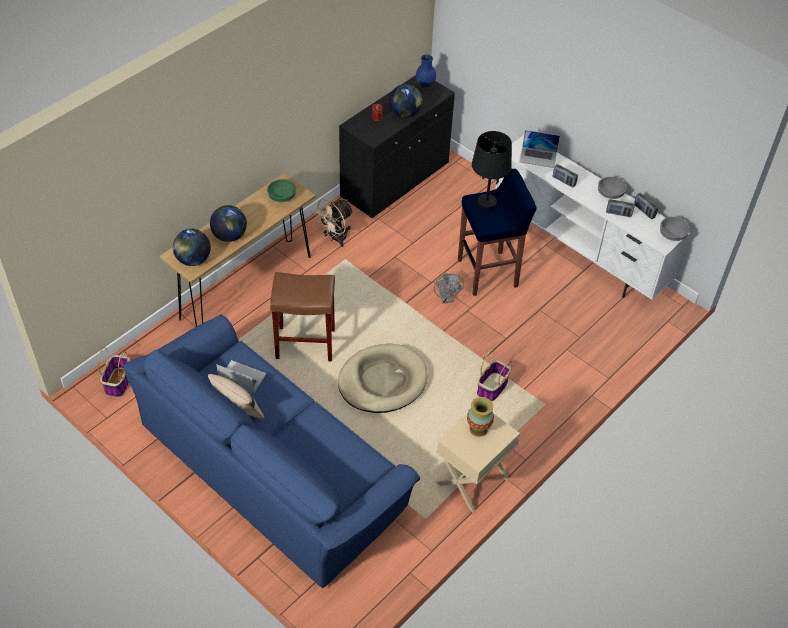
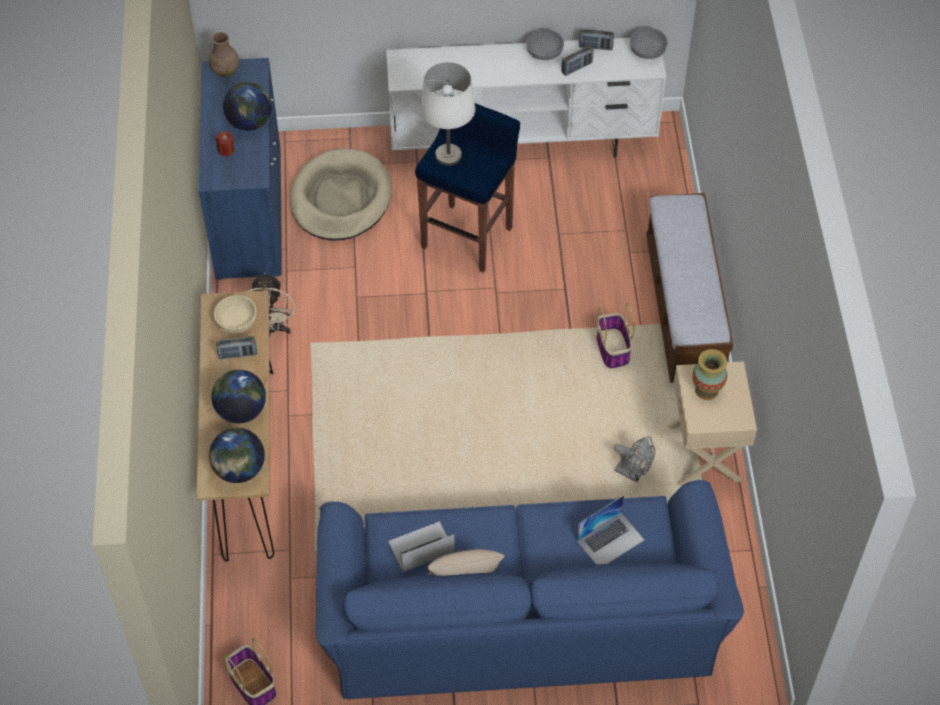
camera: 45 degrees left, 5 degrees up
green bowl [267,179,296,202] -> beige bowl [214,295,256,333]
brown stool [270,272,335,361] -> none
beige dog bed [338,344,428,413] -> beige dog bed moved to [290,149,392,241]
black cabinet [339,75,455,218] -> blue cabinet [198,58,282,280]
blue vase [416,54,436,87] -> brown vase [209,32,239,77]
grey fan [434,272,464,303] -> grey fan moved to [614,436,655,483]
black table lamp [472,131,512,209] -> white table lamp [420,62,475,166]
laptop [519,130,560,168] -> laptop moved to [577,495,644,564]
radio [552,164,578,187] -> radio moved to [216,336,257,359]
none -> bench [646,193,733,383]

